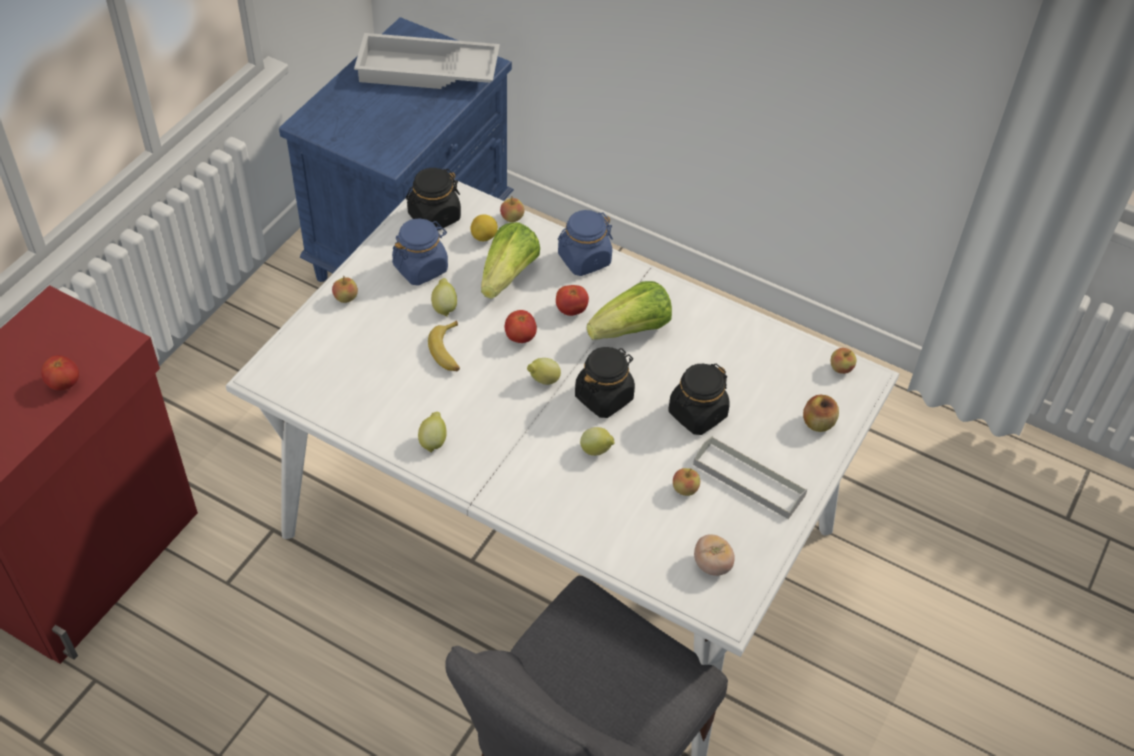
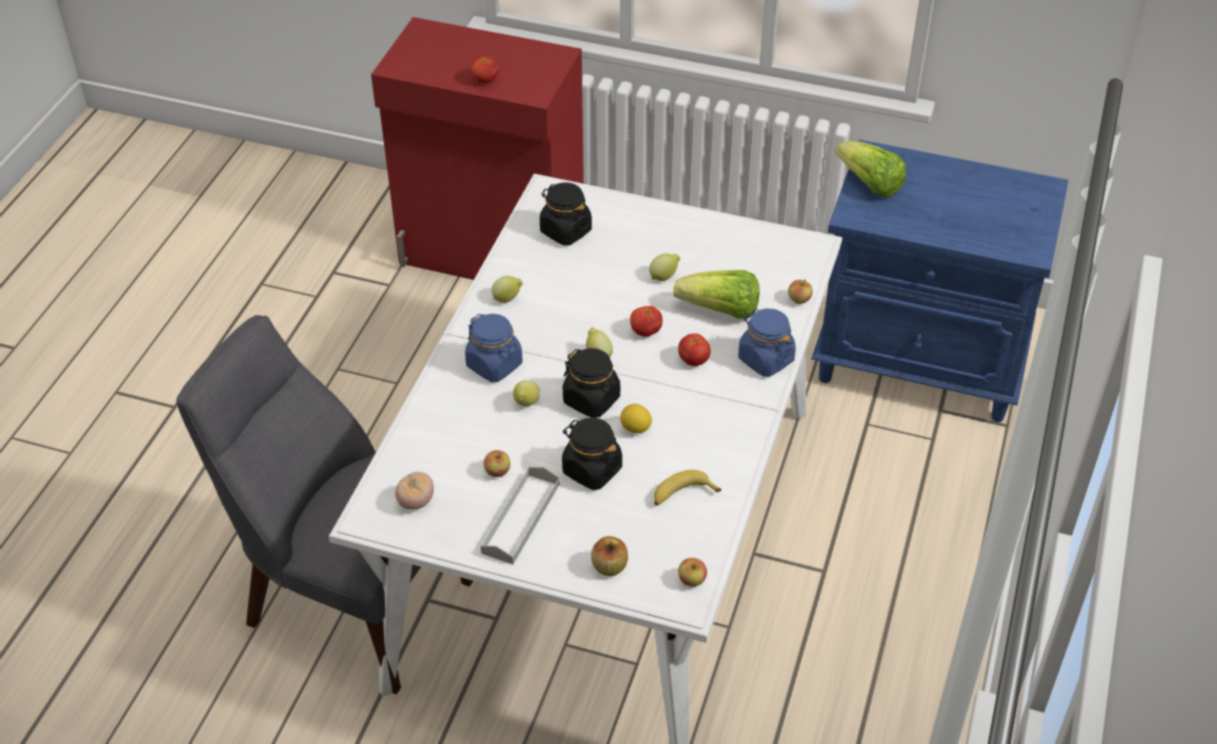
camera: 80 degrees right, 5 degrees down
apple [332,276,358,303] -> none
white tray [354,33,500,89] -> none
blue jar [392,218,448,286] -> blue jar moved to [465,314,522,382]
black jar [406,168,461,230] -> black jar moved to [540,182,592,246]
banana [428,320,460,371] -> banana moved to [654,470,722,505]
lemon [471,214,498,241] -> lemon moved to [620,404,652,433]
lettuce [587,281,672,340] -> lettuce moved to [835,141,906,198]

